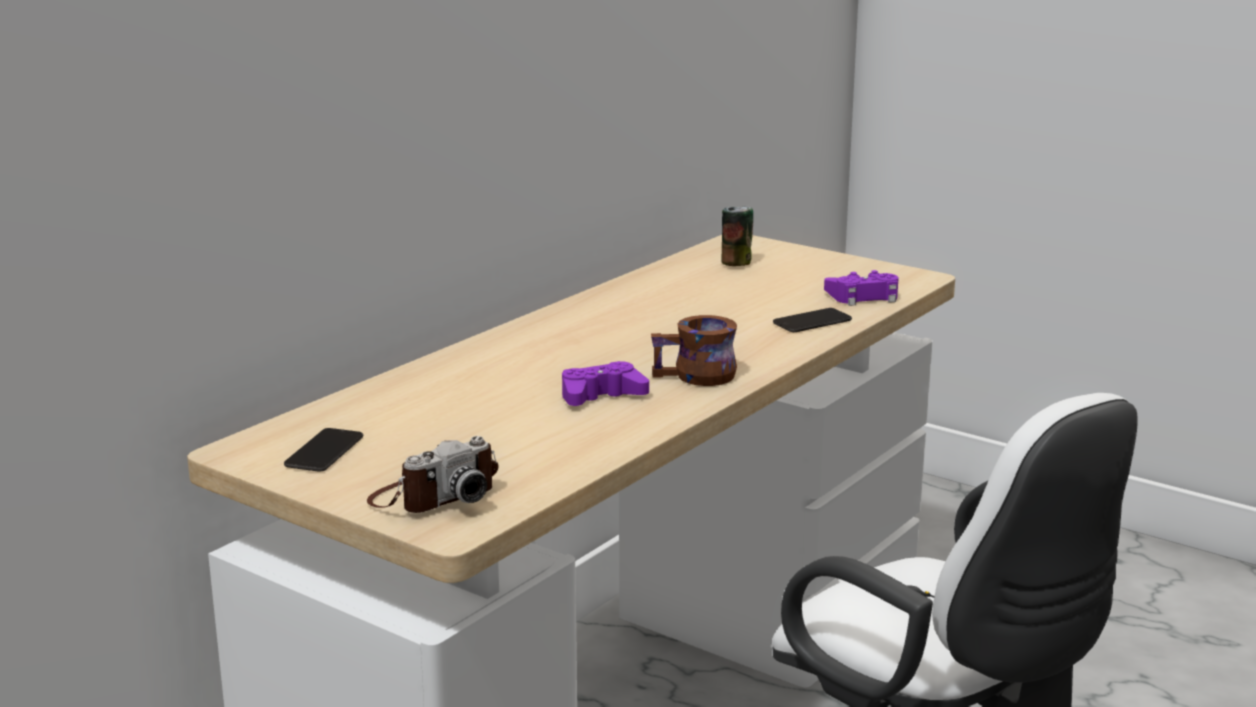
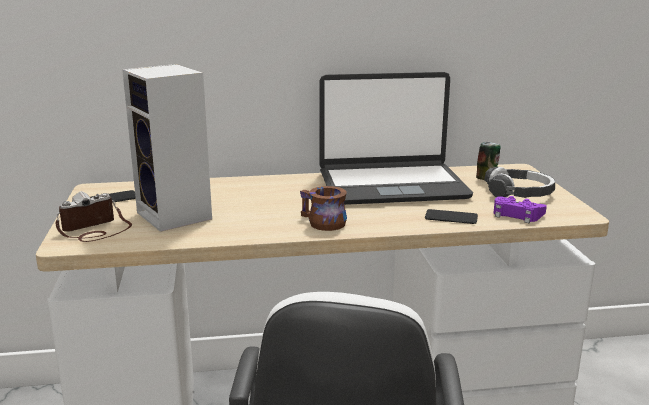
camera: 45 degrees right, 0 degrees up
camera [367,436,499,513] -> camera turned 135 degrees clockwise [55,191,132,242]
purple game controller [562,361,649,406] -> none
none -> speaker [122,64,212,232]
none -> laptop [319,72,473,205]
none -> headphones [484,167,555,198]

